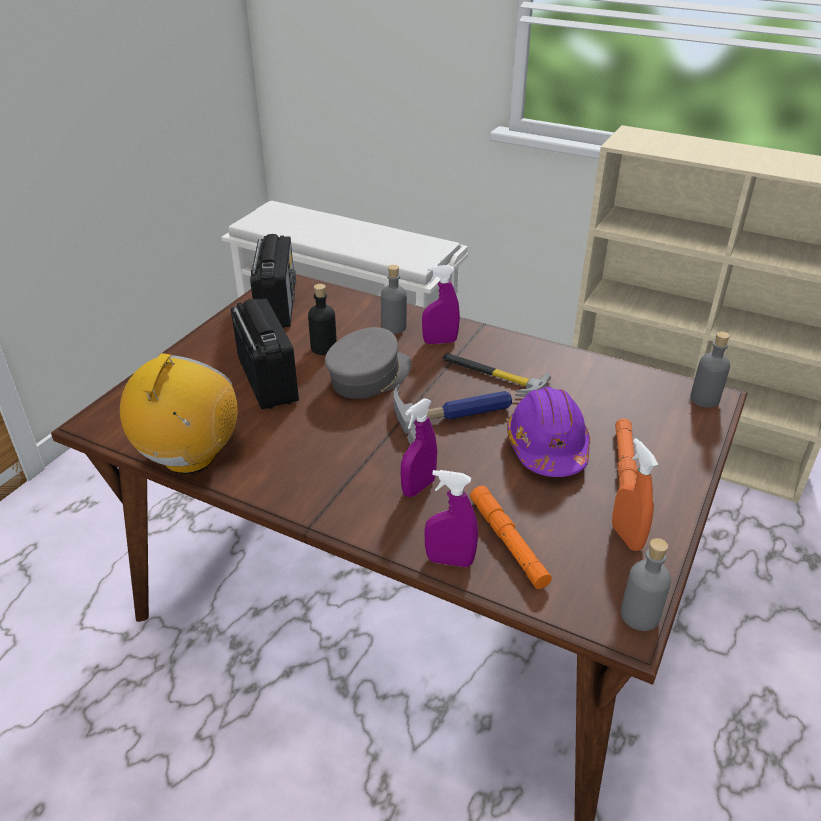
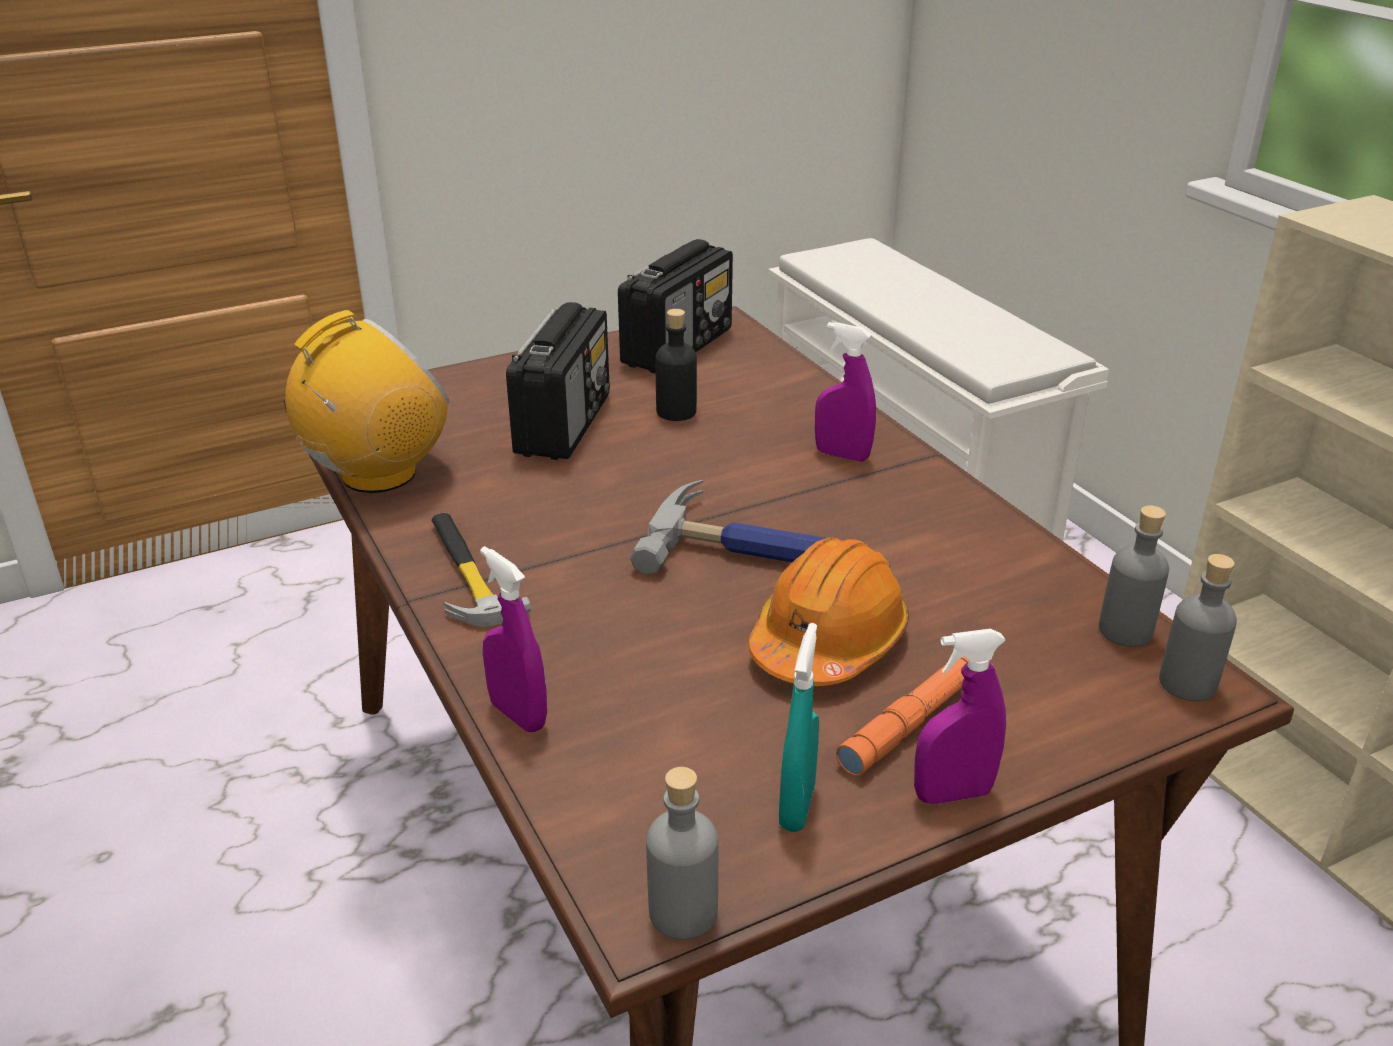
camera: 35 degrees right, 5 degrees down
grey cap [325,327,412,399] -> none
grey bottle [381,265,407,334] -> grey bottle moved to [1099,505,1169,647]
purple spray bottle [401,398,437,497] -> purple spray bottle moved to [914,629,1006,804]
hammer [443,353,551,396] -> hammer moved to [431,513,531,627]
orange flashlight [470,486,552,589] -> none
purple hard hat [507,387,590,477] -> orange hard hat [748,537,909,686]
orange spray bottle [612,438,658,551] -> turquoise spray bottle [779,623,819,832]

